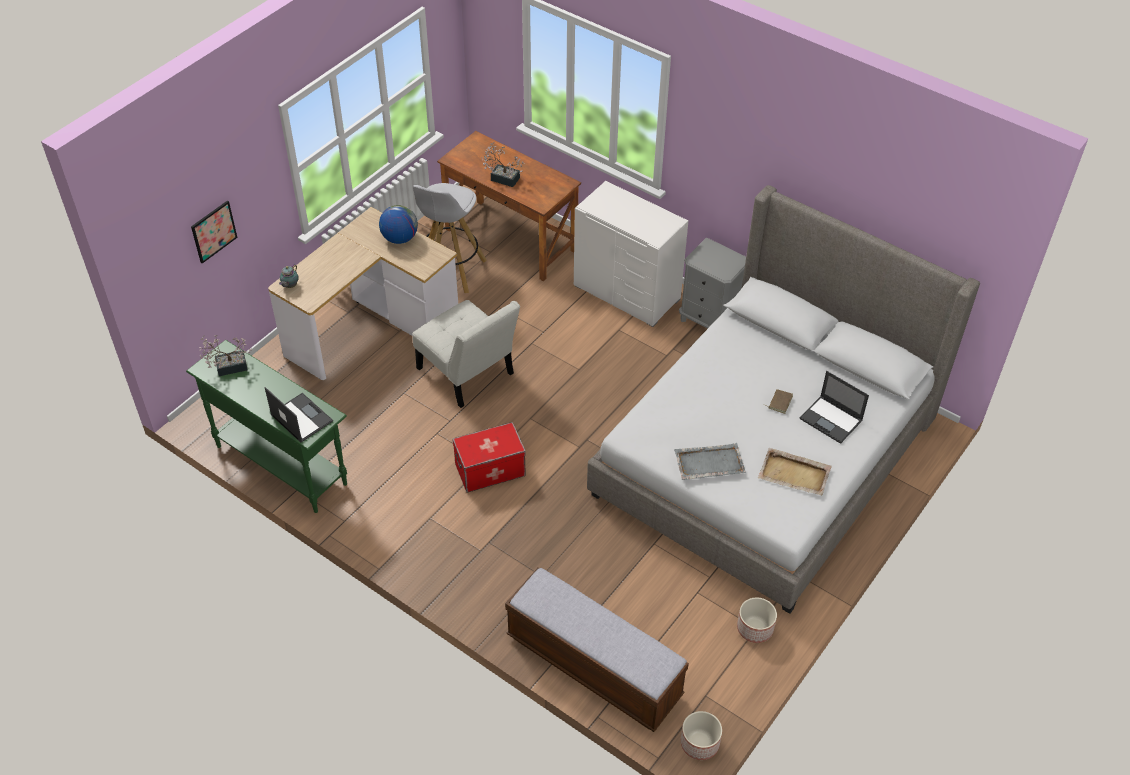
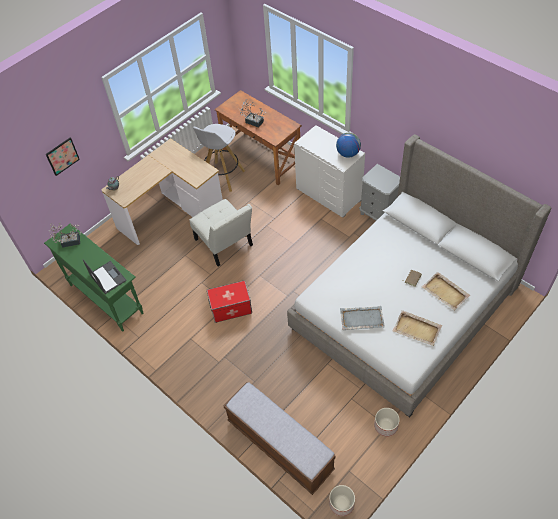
camera: 10 degrees right, 5 degrees up
globe [379,205,418,244] -> globe moved to [336,133,361,158]
laptop [800,371,869,444] -> beige tray [422,272,470,311]

